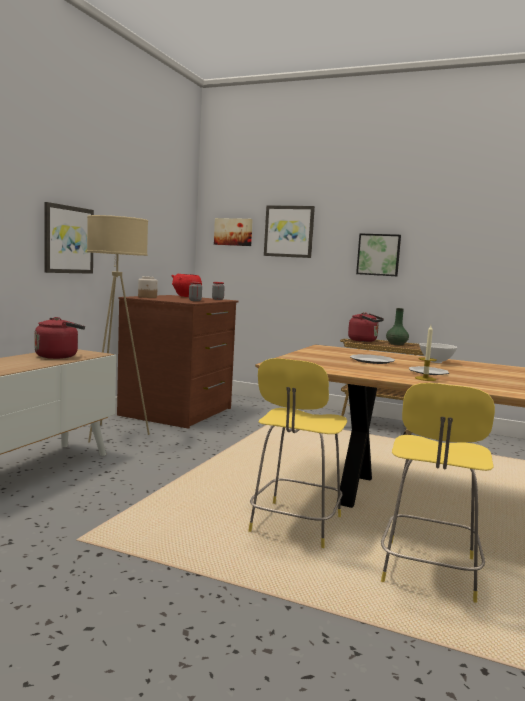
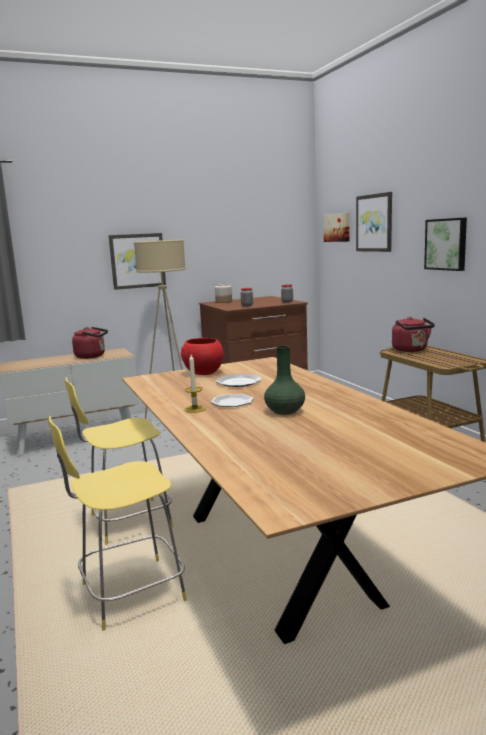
camera: 45 degrees right, 5 degrees up
red bowl [171,274,202,297] -> red bowl moved to [181,338,224,375]
green vase [386,308,409,345] -> green vase moved to [264,346,305,415]
white bowl [419,343,457,363] -> none

